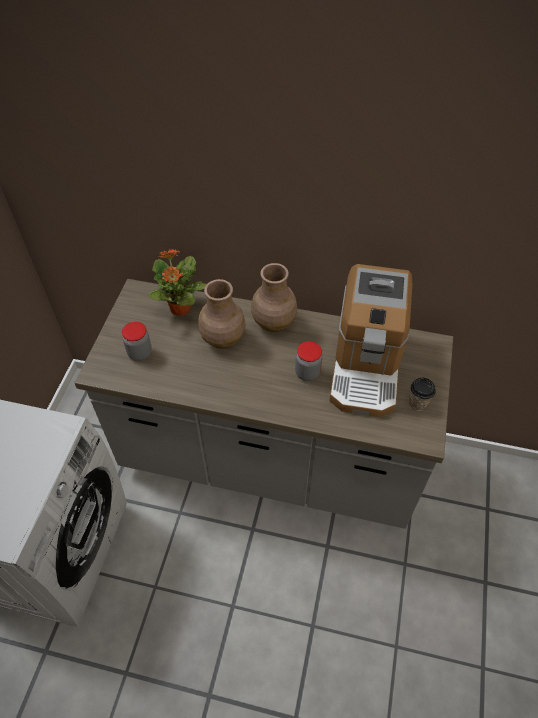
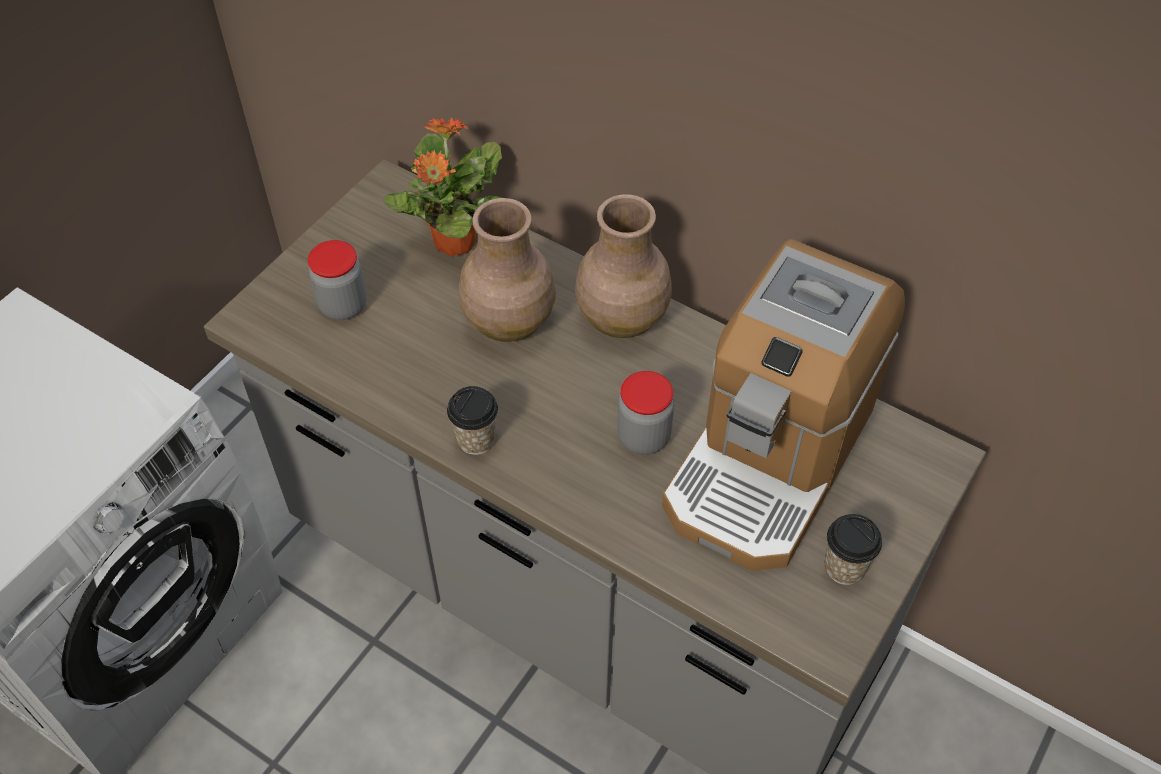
camera: 20 degrees right, 0 degrees up
none -> cup [447,386,498,455]

